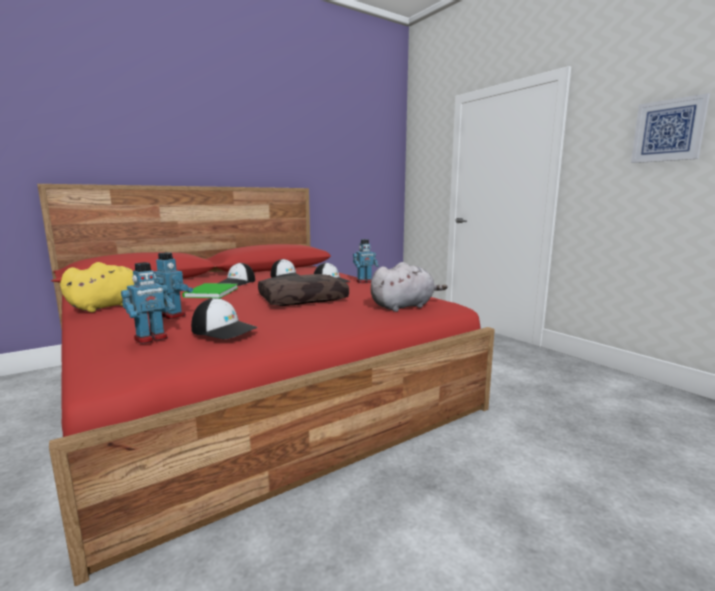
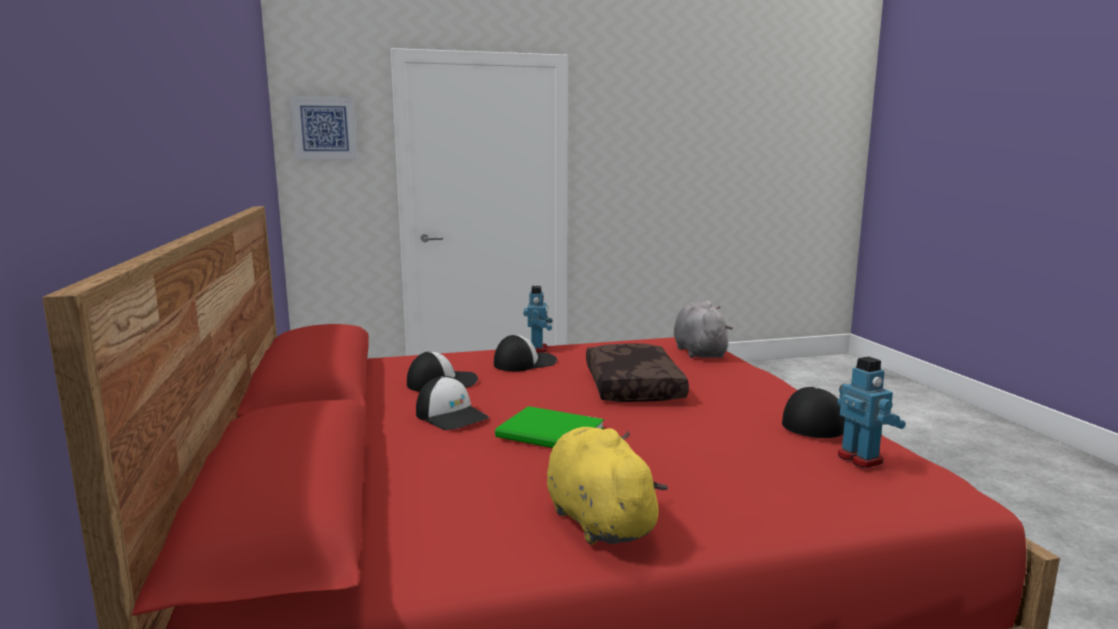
camera: 70 degrees left, 0 degrees up
toy robot [154,252,193,319] -> none
picture [631,93,710,163] -> picture moved to [290,96,358,159]

